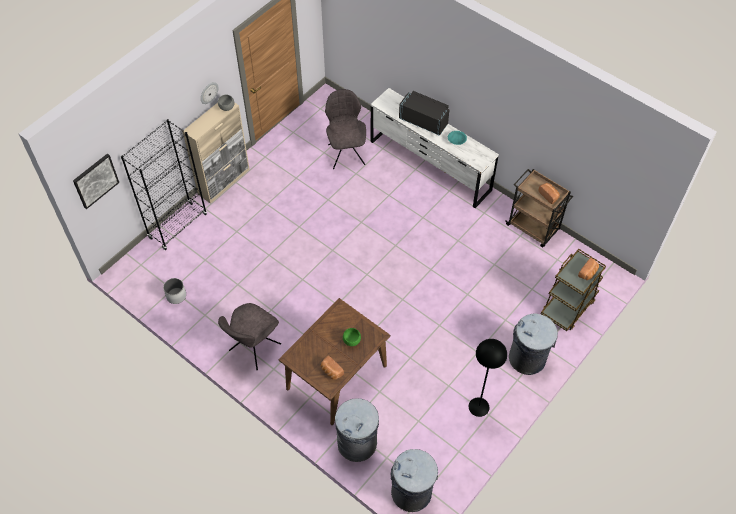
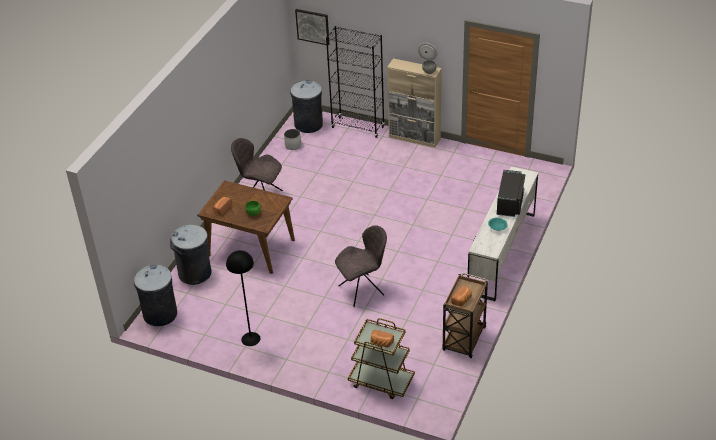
camera: 75 degrees right, 15 degrees down
grey chair [325,89,366,169] -> grey chair moved to [335,225,387,307]
grey trash can [509,313,558,375] -> grey trash can moved to [290,80,323,133]

